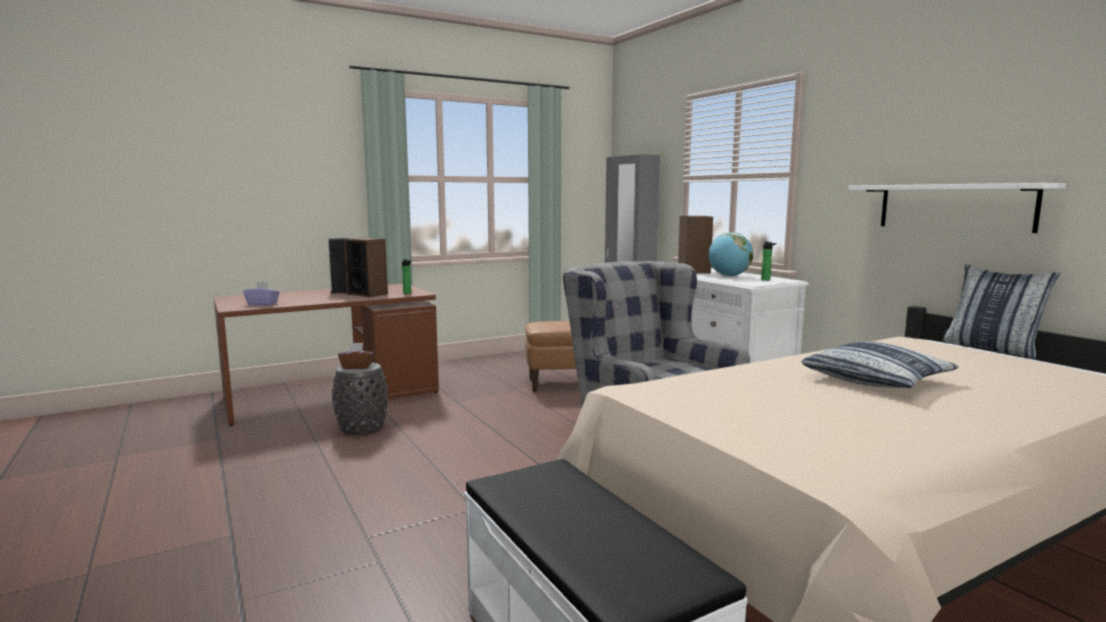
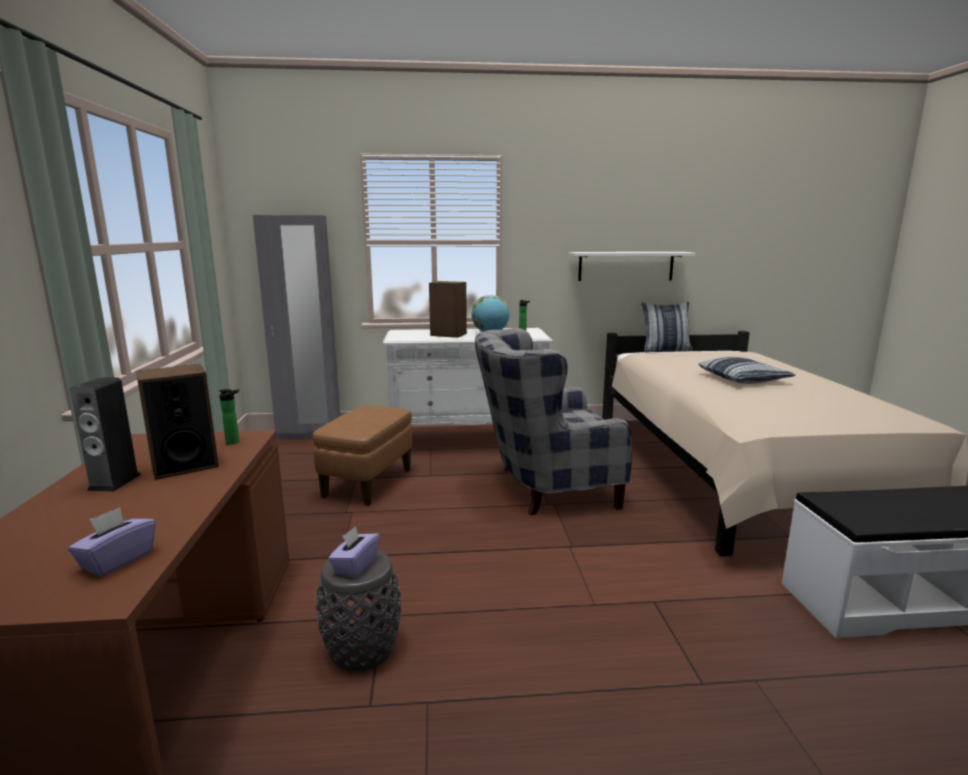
camera: 65 degrees left, 5 degrees up
brown tissue box [338,343,373,369] -> purple tissue box [328,526,380,578]

